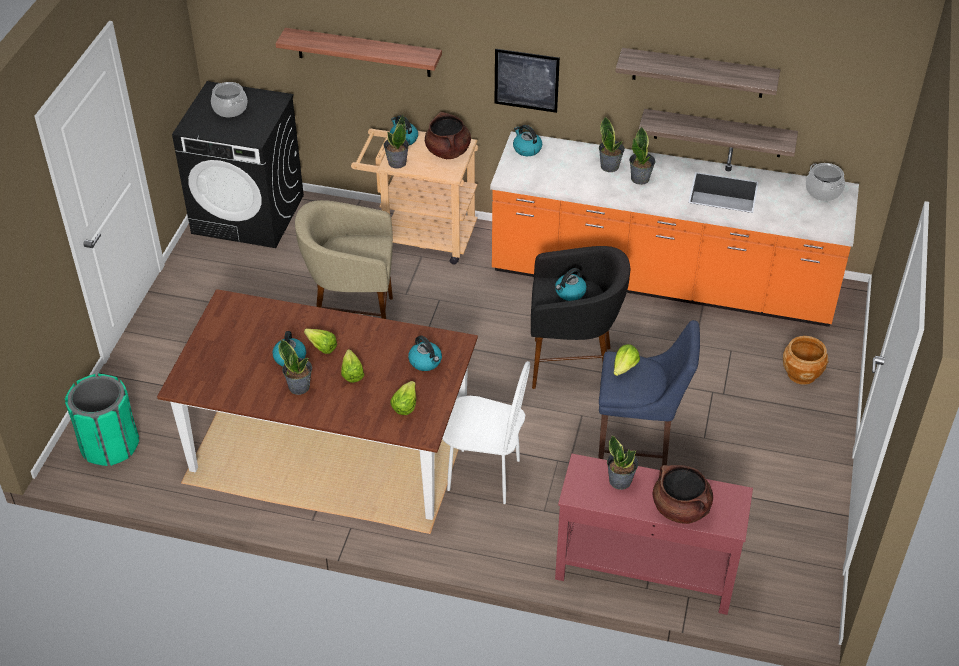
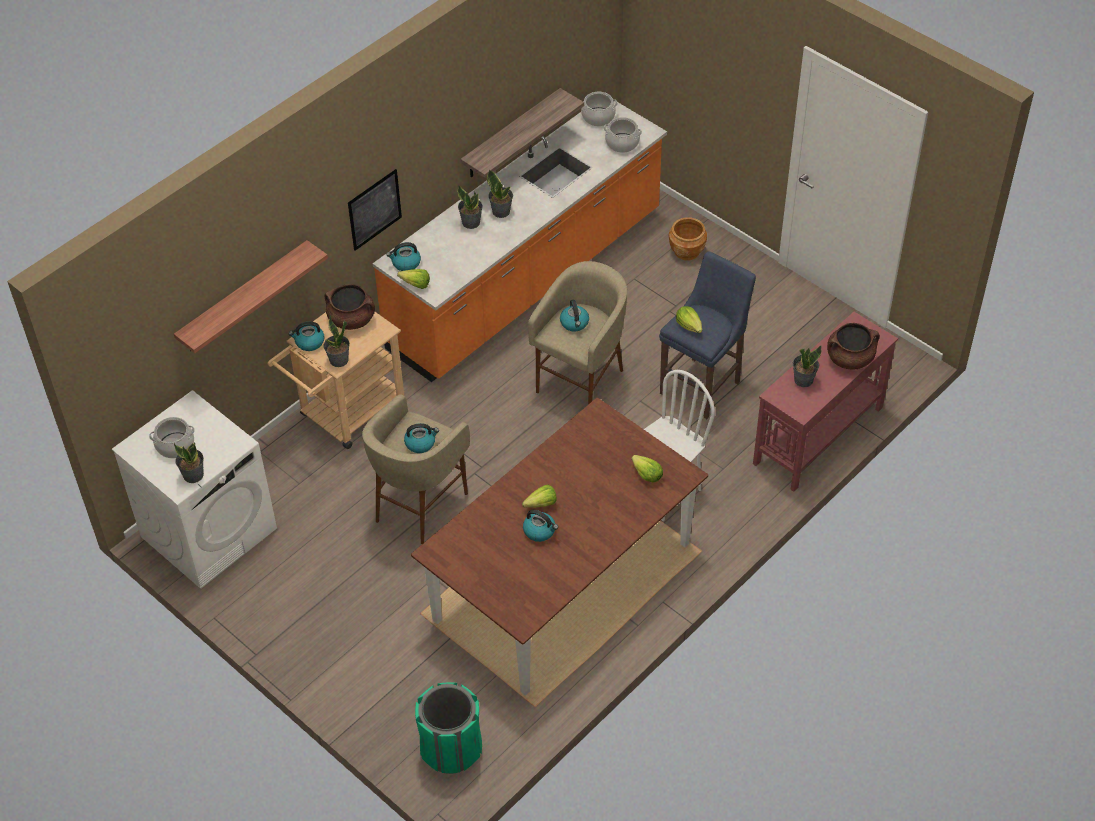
camera: 60 degrees left, 5 degrees up
black washing machine [172,81,304,248] -> white washing machine [112,390,277,589]
potted plant [279,340,312,395] -> potted plant moved to [174,443,204,483]
lettuce [341,349,364,383] -> lettuce moved to [397,269,430,289]
kettle [408,335,442,371] -> kettle moved to [404,423,439,453]
black stool [531,246,630,389] -> beige stool [528,261,627,404]
shelf [615,48,780,98] -> none
none -> cooking pot [604,117,642,153]

